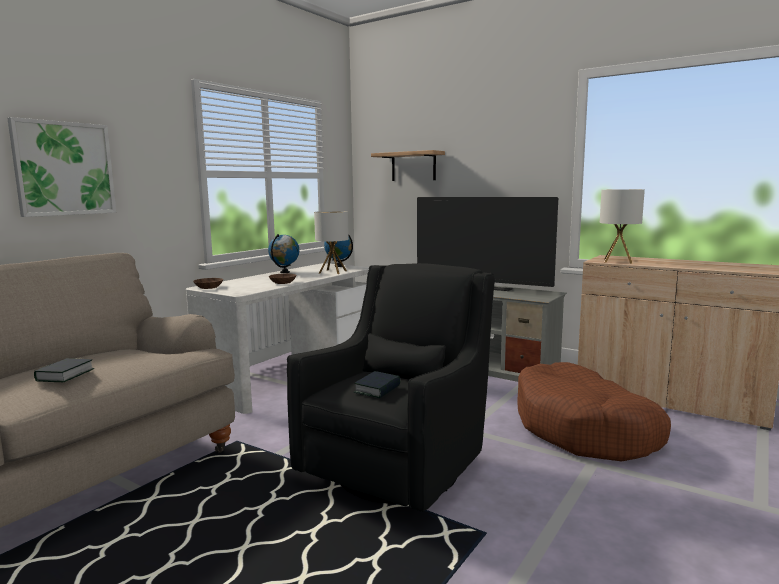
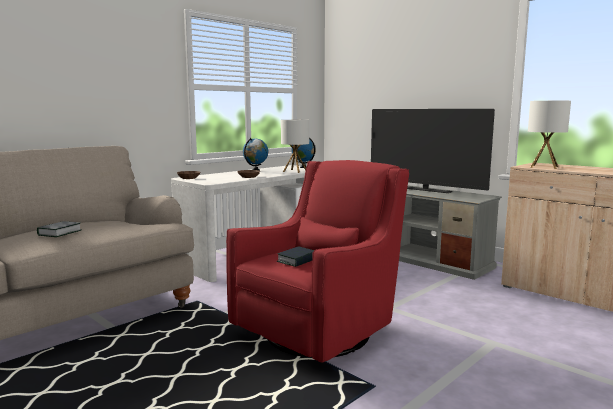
camera: 10 degrees right, 0 degrees up
picture [7,117,116,217] -> none
black armchair [287,263,495,512] -> red armchair [226,160,409,363]
shelf [371,150,445,181] -> none
brown dog bed [517,362,671,461] -> none

